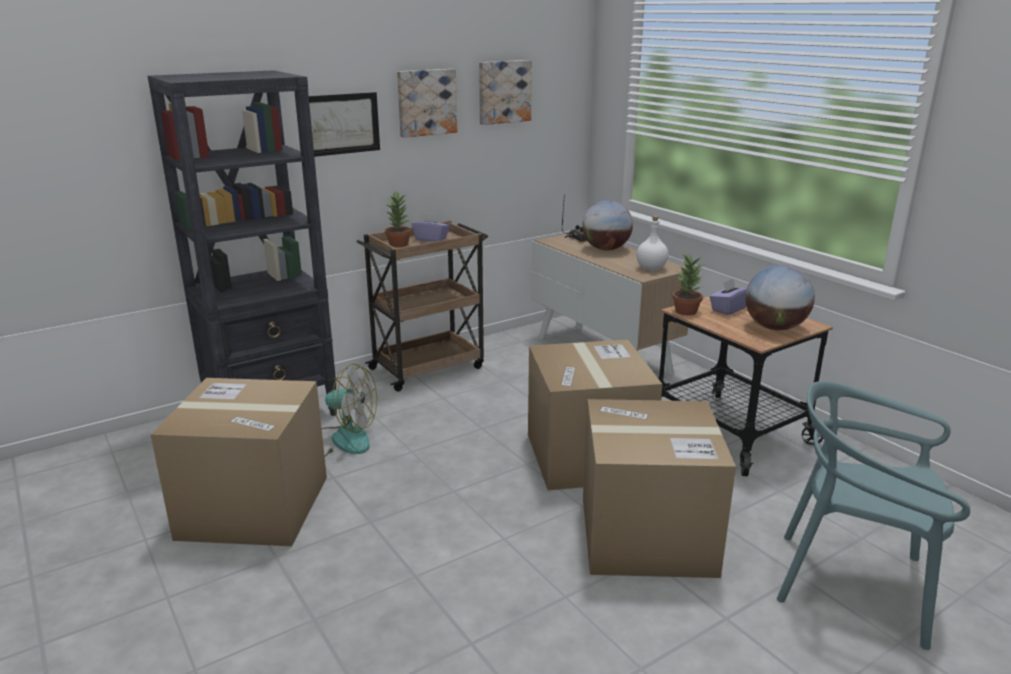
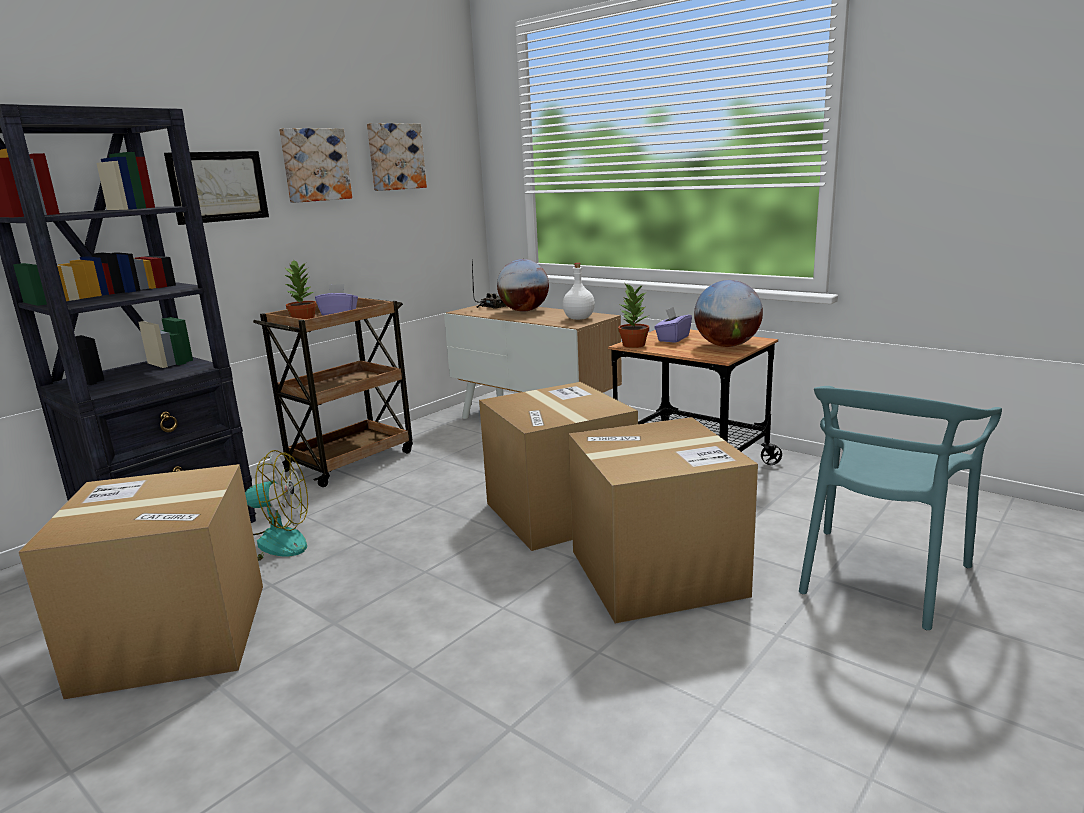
camera: 15 degrees left, 5 degrees down
turquoise chair [777,381,970,650] -> turquoise chair turned 60 degrees counterclockwise [799,386,1002,630]

